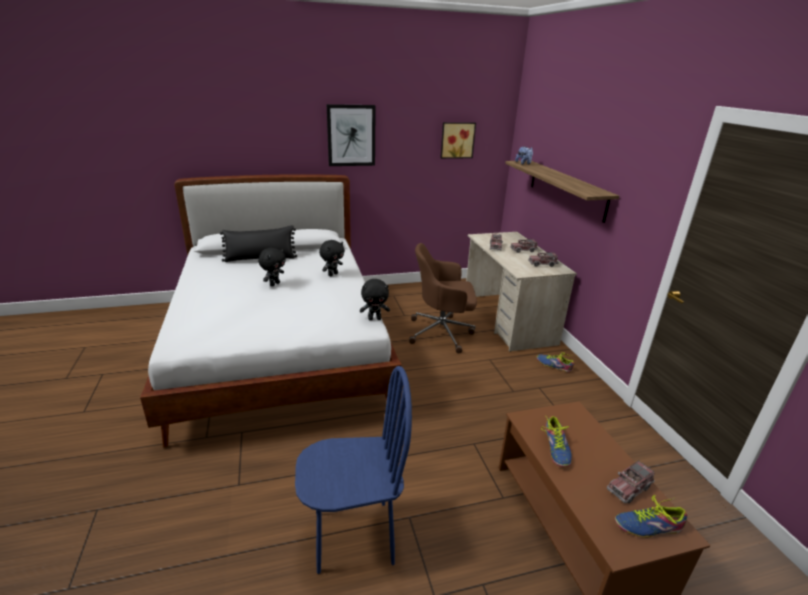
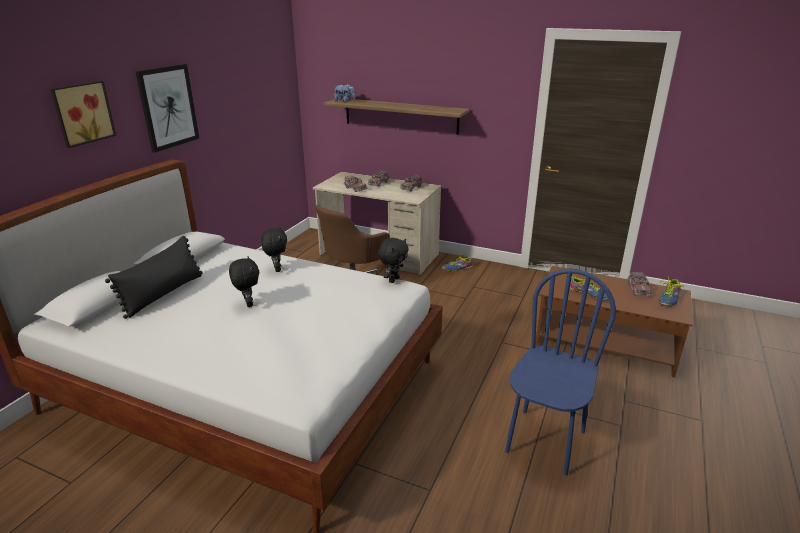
camera: 50 degrees left, 0 degrees up
picture [440,122,476,159] -> picture moved to [50,81,116,148]

